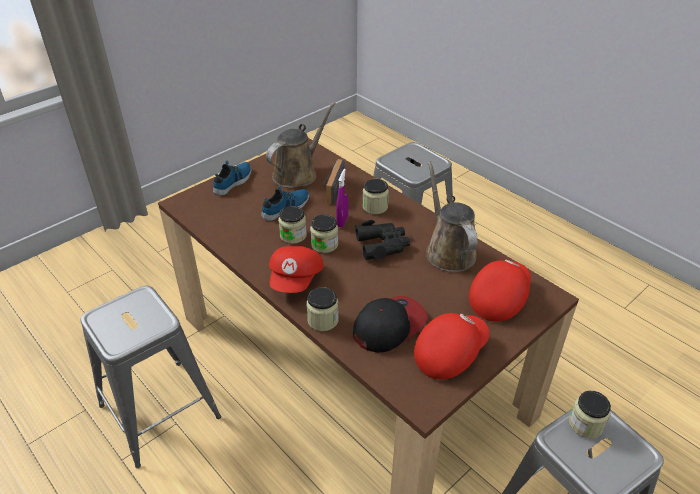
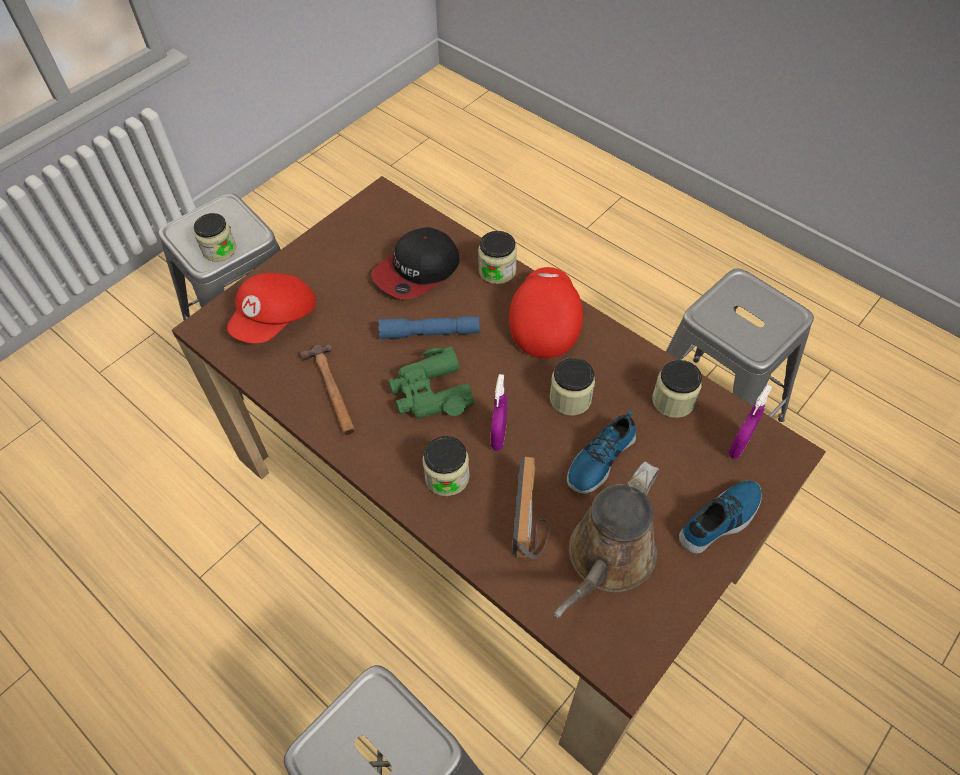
camera: 175 degrees right, 15 degrees up
shoe [213,160,251,196] -> shoe turned 150 degrees counterclockwise [679,481,762,554]
jar [310,215,338,253] -> jar moved to [652,360,702,418]
black binoculars [355,220,410,260] -> green binoculars [388,347,475,418]
red cap [414,313,490,380] -> none
brown watering can [426,161,478,272] -> hammer [300,344,355,435]
none -> blue flashlight [378,316,480,339]
none -> purple spray bottle [728,385,772,459]

